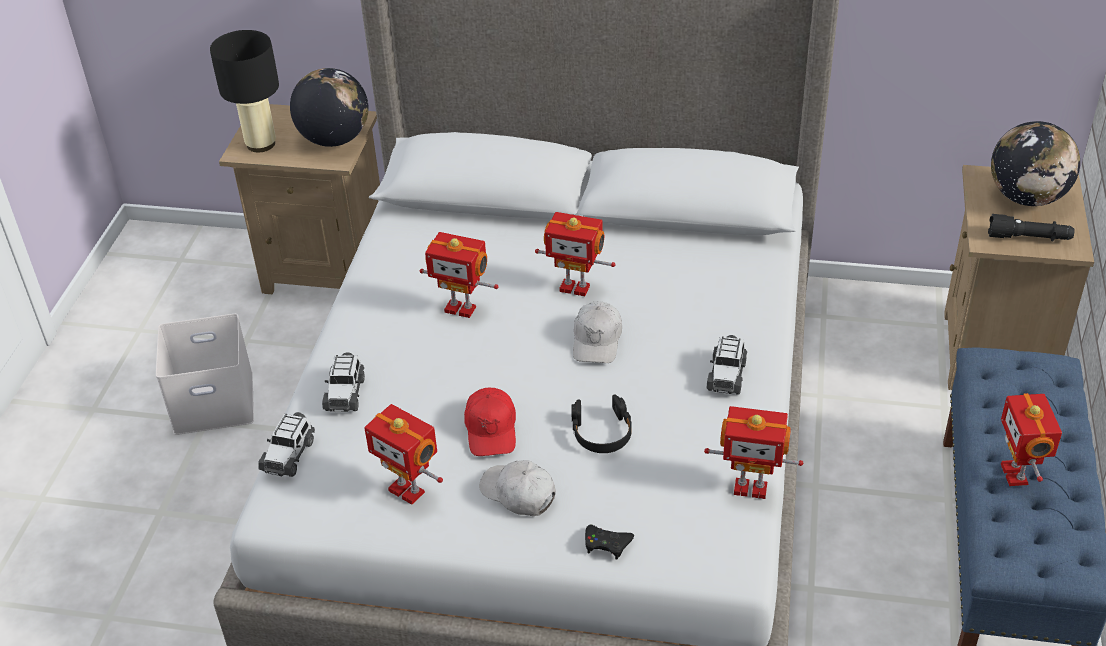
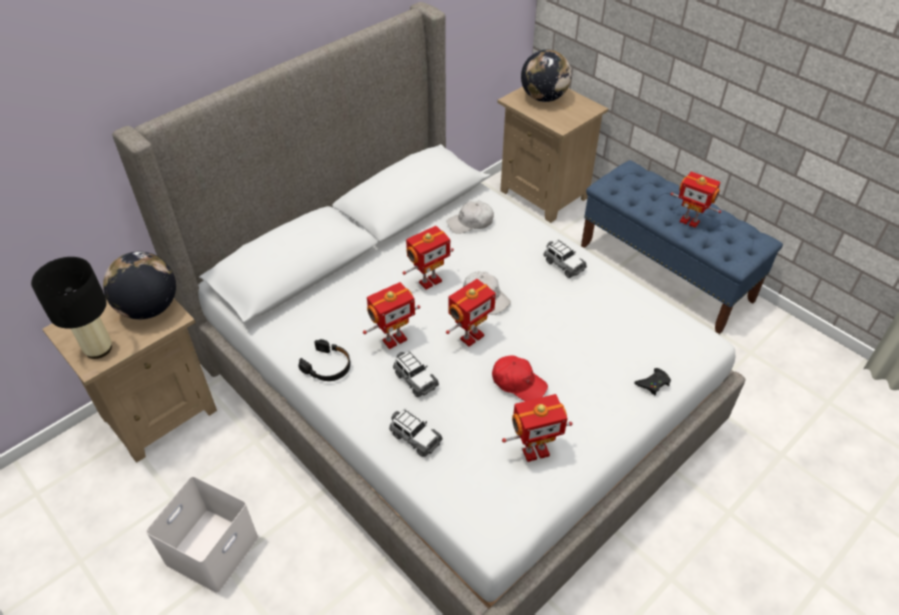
camera: 55 degrees left, 5 degrees up
toy car [258,412,315,477] -> toy car moved to [393,350,439,397]
white cap [479,460,556,516] -> white cap moved to [447,201,494,234]
black headphones [572,394,632,453] -> black headphones moved to [298,339,350,381]
toy robot [704,406,804,499] -> toy robot moved to [446,279,496,346]
black flashlight [988,214,1075,241] -> none

